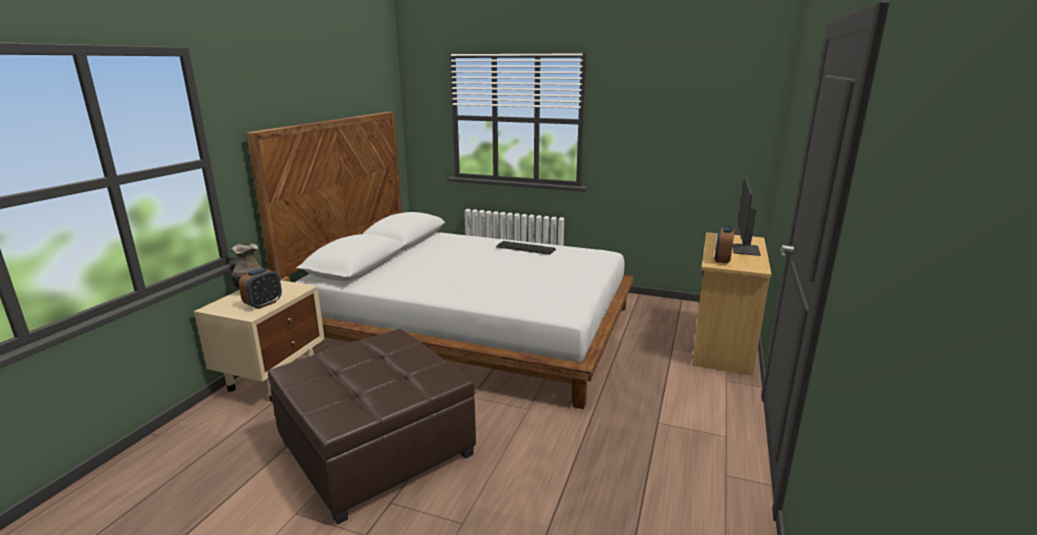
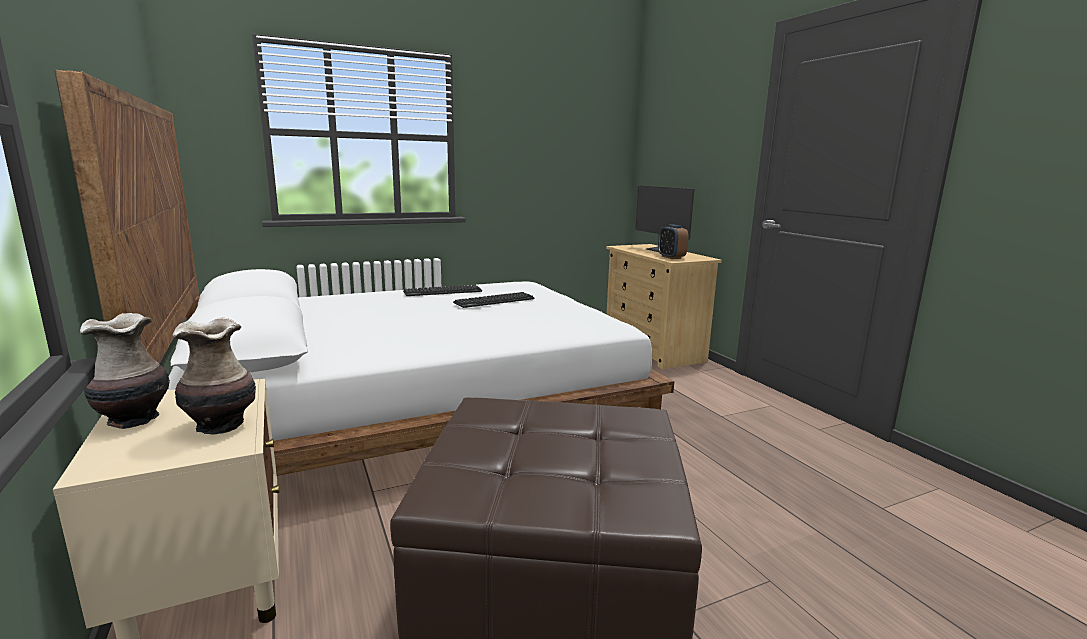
camera: 45 degrees left, 5 degrees down
alarm clock [239,268,282,309] -> vase [173,318,256,435]
none -> keyboard [453,292,535,308]

